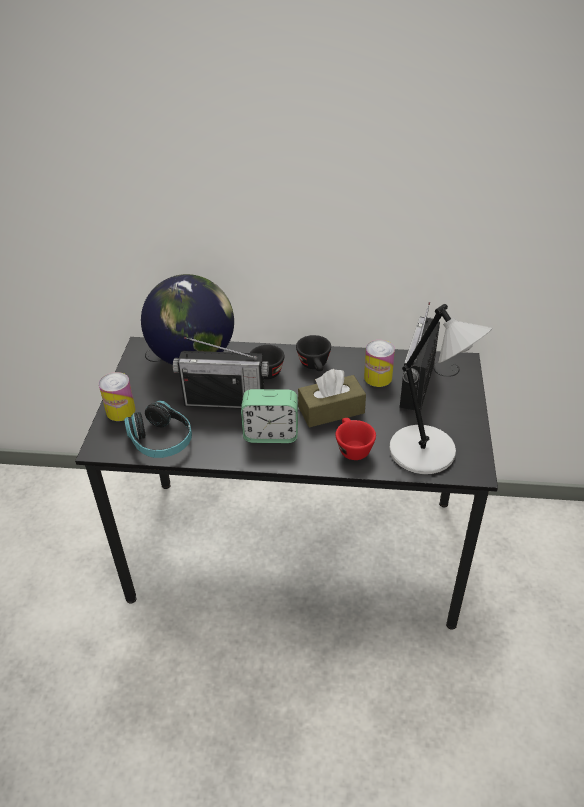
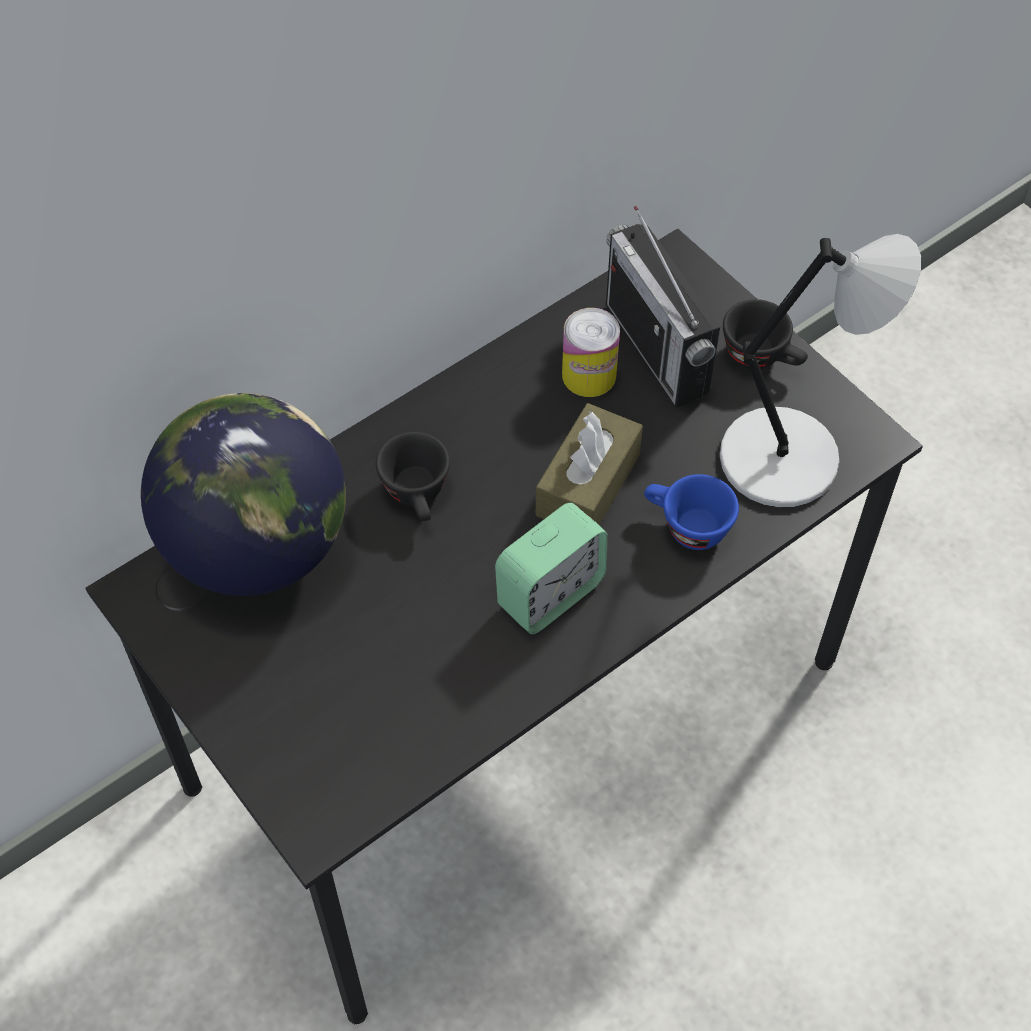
camera: 45 degrees left, 15 degrees up
can [99,372,136,421] -> none
headphones [124,400,192,458] -> none
radio [173,337,269,409] -> none
black cup [296,335,331,371] -> black cup moved to [723,299,808,369]
red cup [336,418,376,460] -> blue cup [644,474,739,550]

